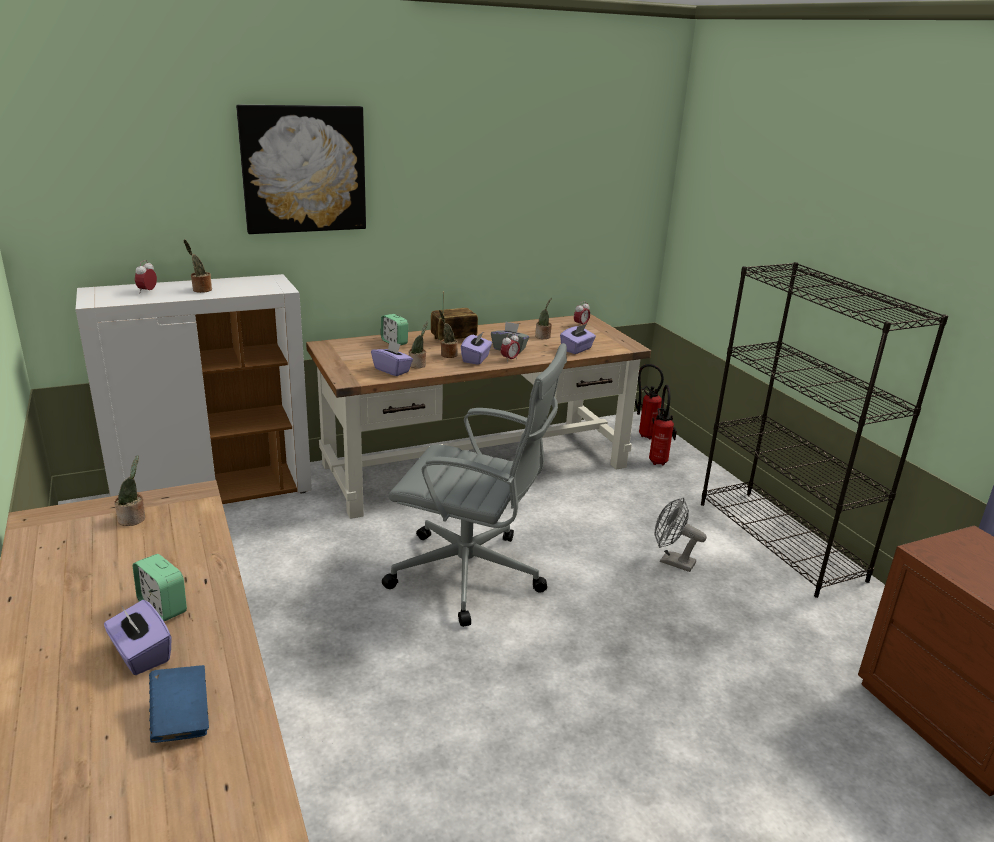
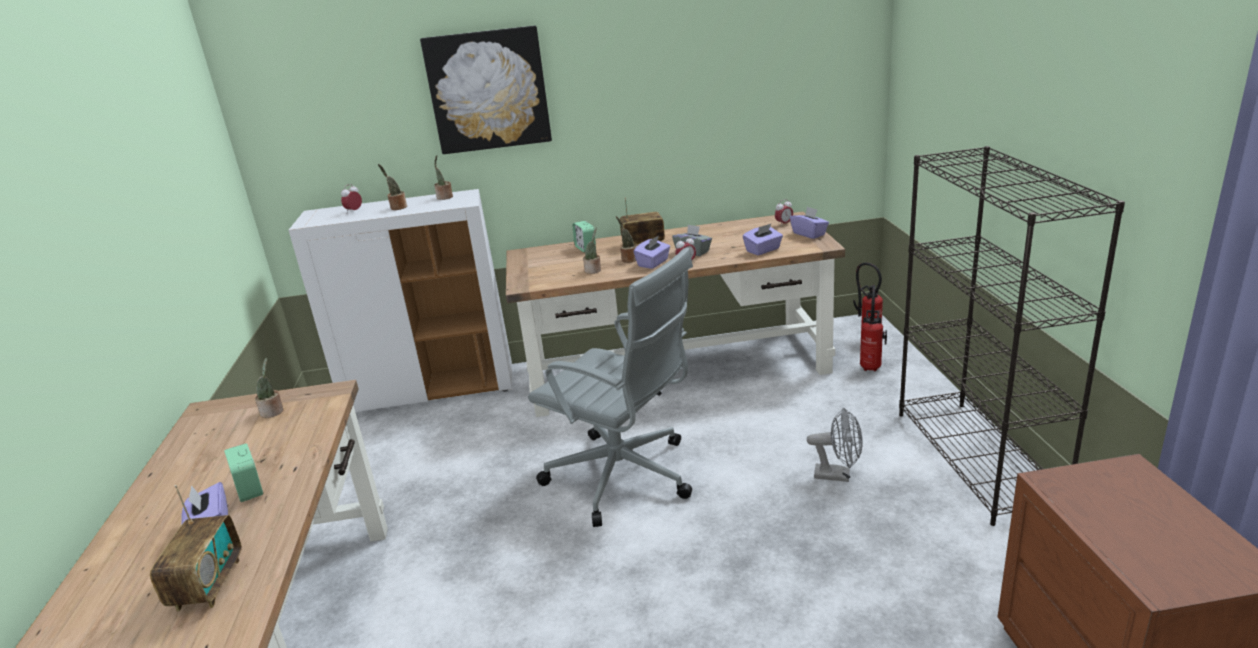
camera: 20 degrees right, 0 degrees up
blue book [149,665,209,743] -> radio [150,485,242,611]
purple tissue box [371,341,413,376] -> purple tissue box moved to [790,207,829,239]
potted plant [535,298,552,339] -> potted plant moved to [434,155,453,200]
grey fan [654,498,707,572] -> grey fan turned 150 degrees clockwise [807,408,863,482]

